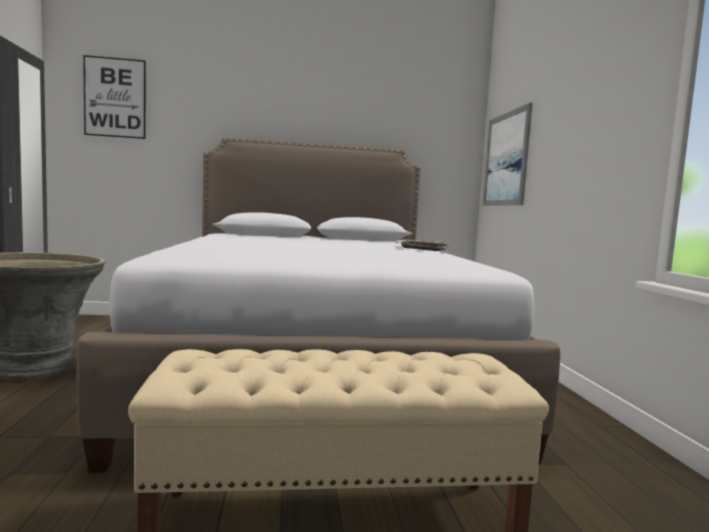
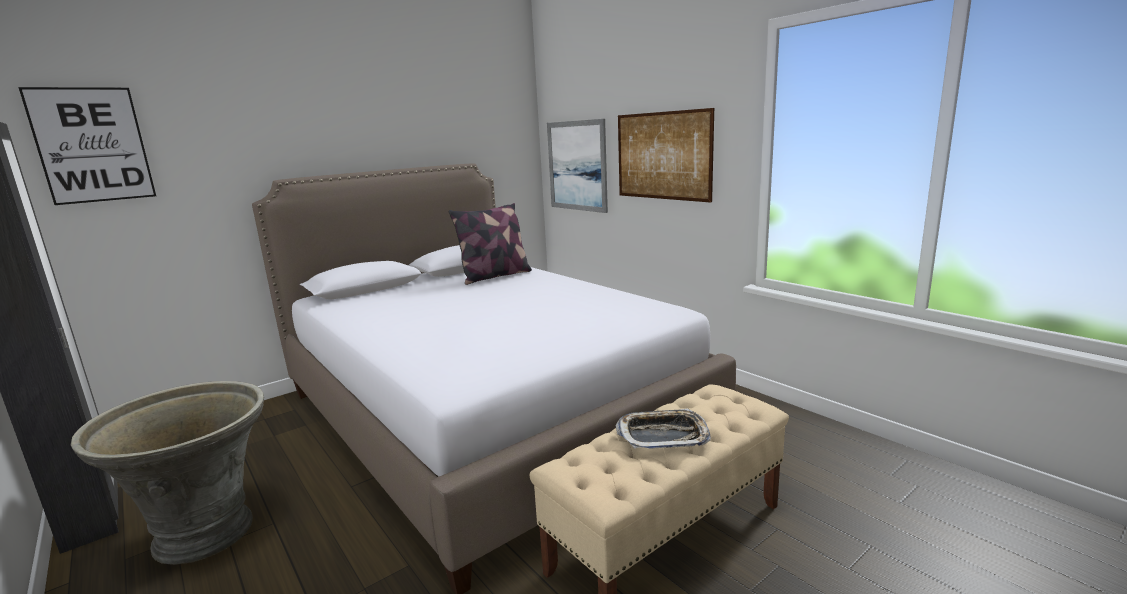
camera: 30 degrees left, 10 degrees up
tray [396,239,454,251] -> tray moved to [616,408,711,449]
none -> pillow [449,203,532,285]
none -> picture [618,108,714,203]

